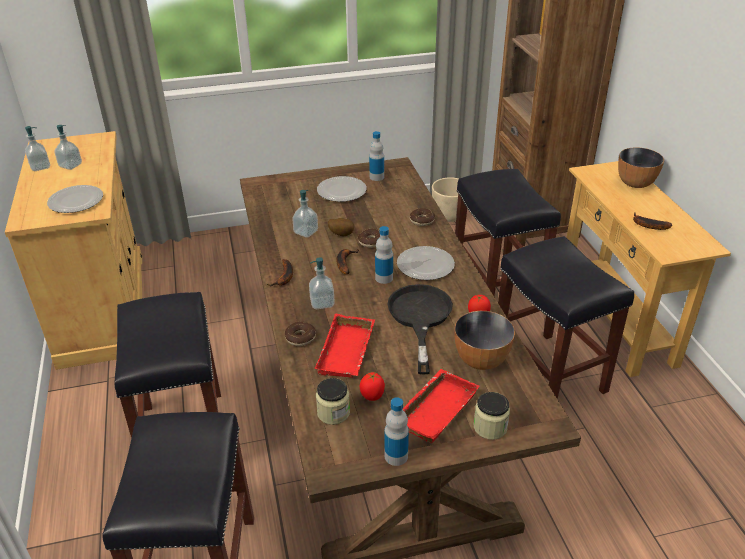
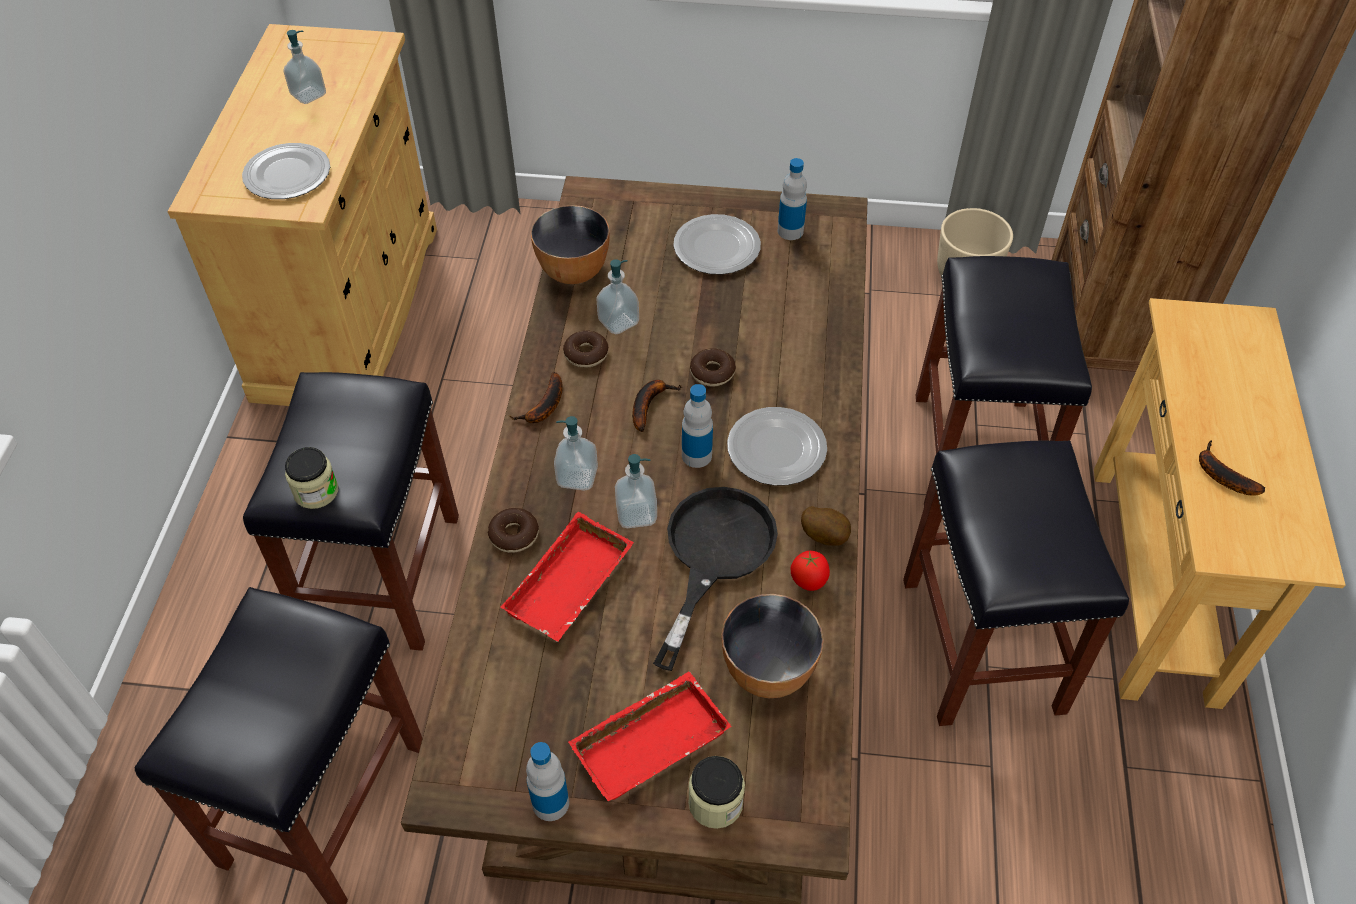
camera: 20 degrees right, 15 degrees up
soap dispenser [25,126,50,171] -> soap dispenser moved to [615,454,657,528]
jar [316,378,350,425] -> jar moved to [285,447,339,509]
potato [328,218,354,236] -> potato moved to [801,506,851,546]
tomato [360,372,385,401] -> none
donut [410,208,435,226] -> donut moved to [563,330,608,368]
bowl [618,147,664,188] -> bowl moved to [531,205,610,284]

